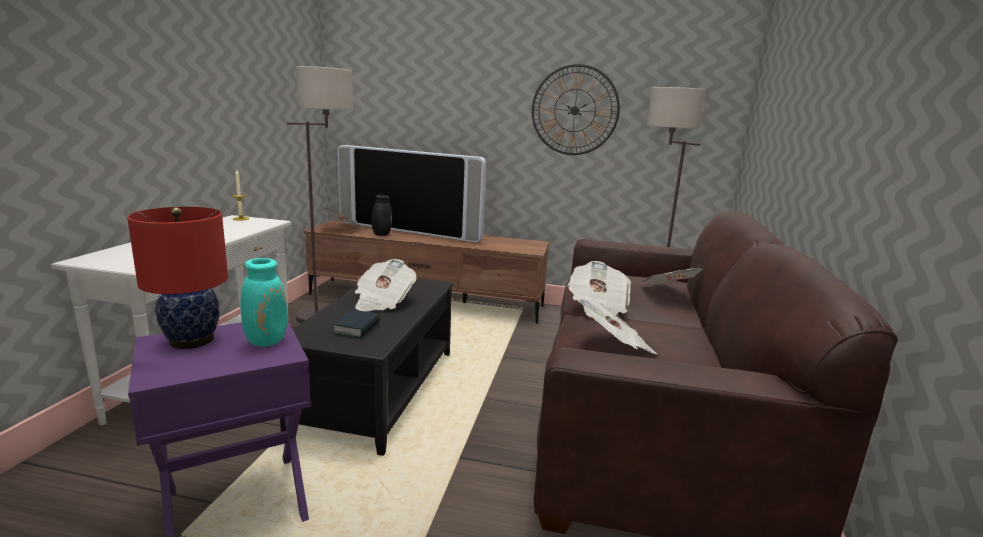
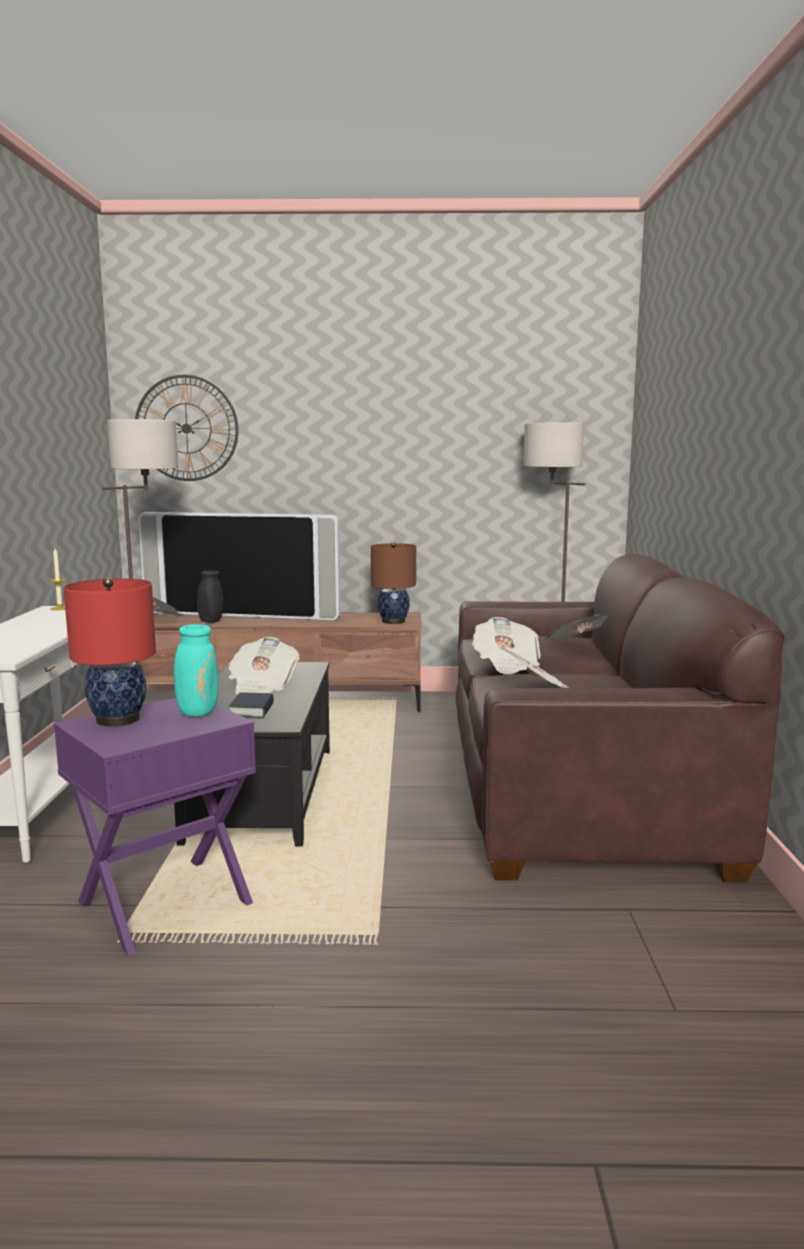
camera: 10 degrees left, 5 degrees down
wall clock [532,64,620,155] -> wall clock moved to [135,375,239,481]
none -> brown table lamp [371,542,416,624]

